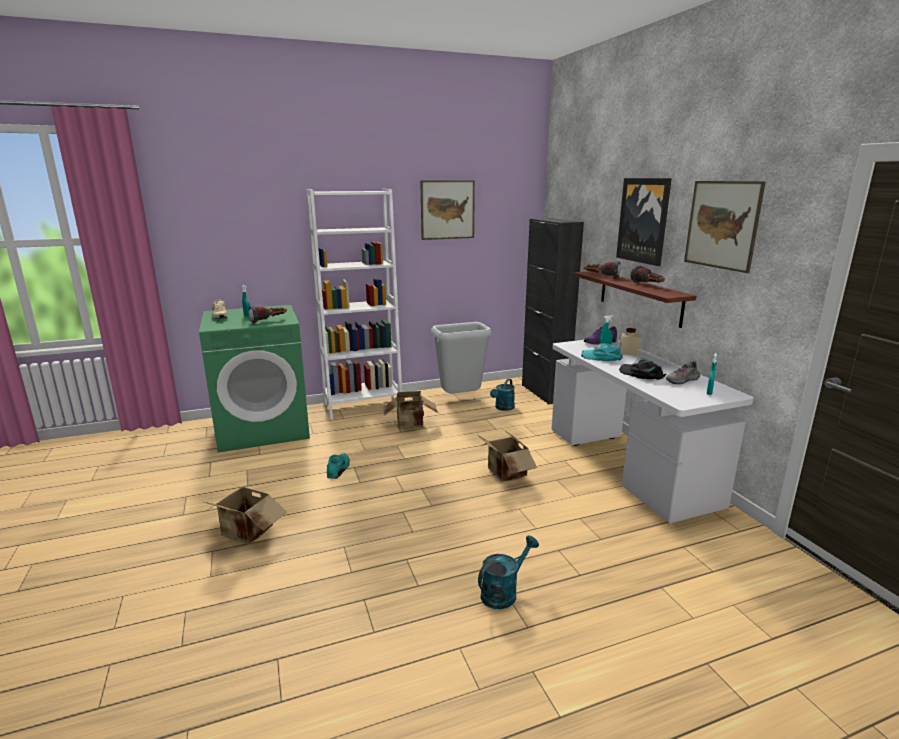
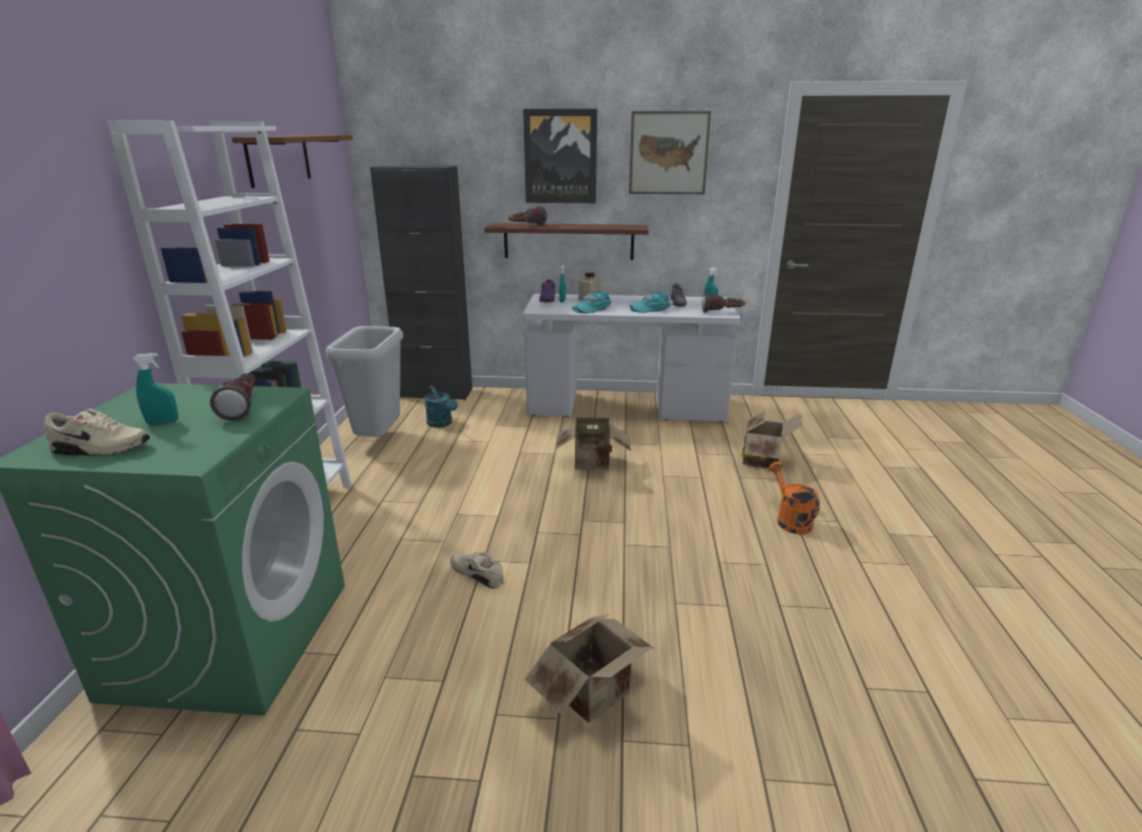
camera: 65 degrees left, 5 degrees up
turquoise shoe [327,453,350,479] -> beige shoe [450,552,504,589]
cardboard box [383,391,438,429] -> cardboard box moved to [741,410,802,468]
picture [420,180,475,240] -> brown shelf [232,135,353,188]
turquoise watering can [478,535,539,609] -> orange watering can [769,461,820,535]
black cap [619,359,666,380] -> turquoise cap [629,292,671,313]
flashlight [631,265,665,283] -> flashlight moved to [702,293,745,313]

